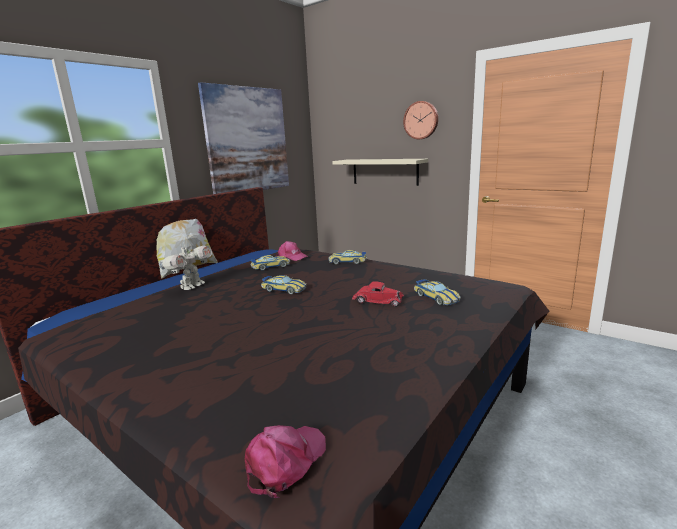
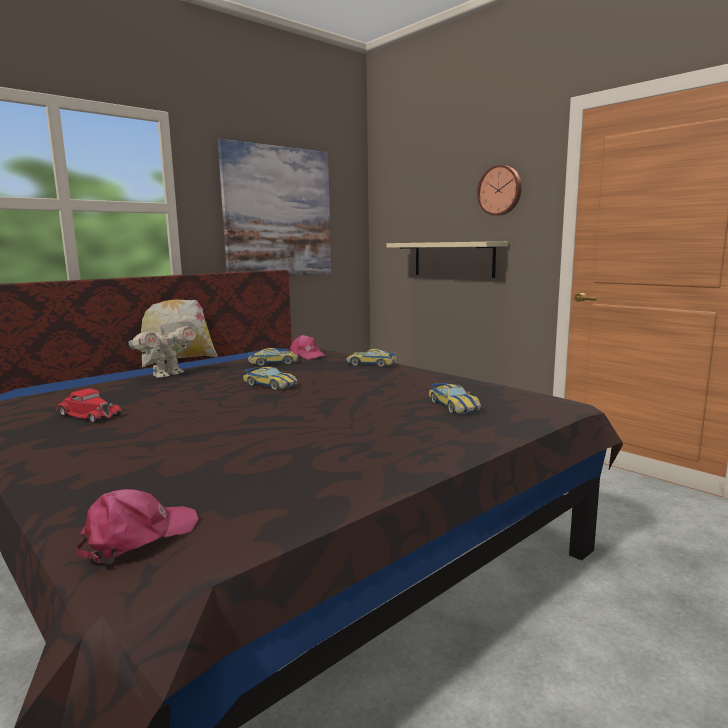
camera: 10 degrees right, 5 degrees down
red toy car [352,281,404,307] -> red toy car moved to [56,388,122,424]

